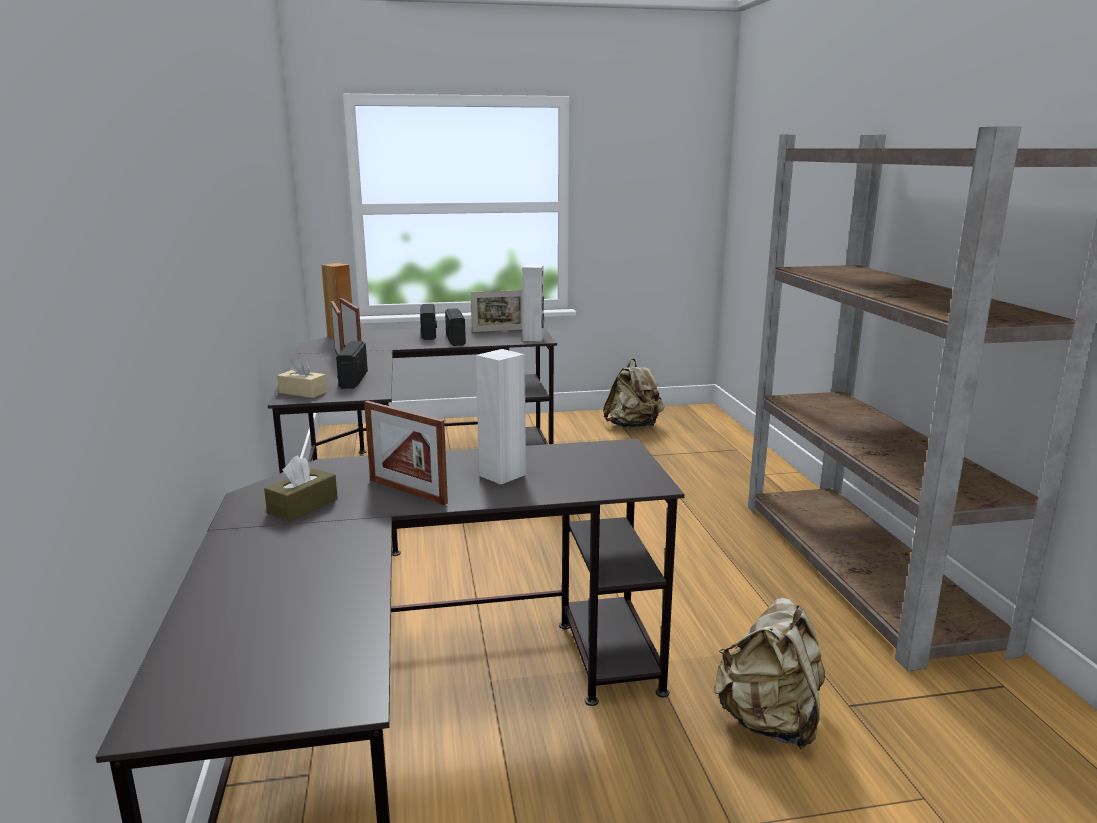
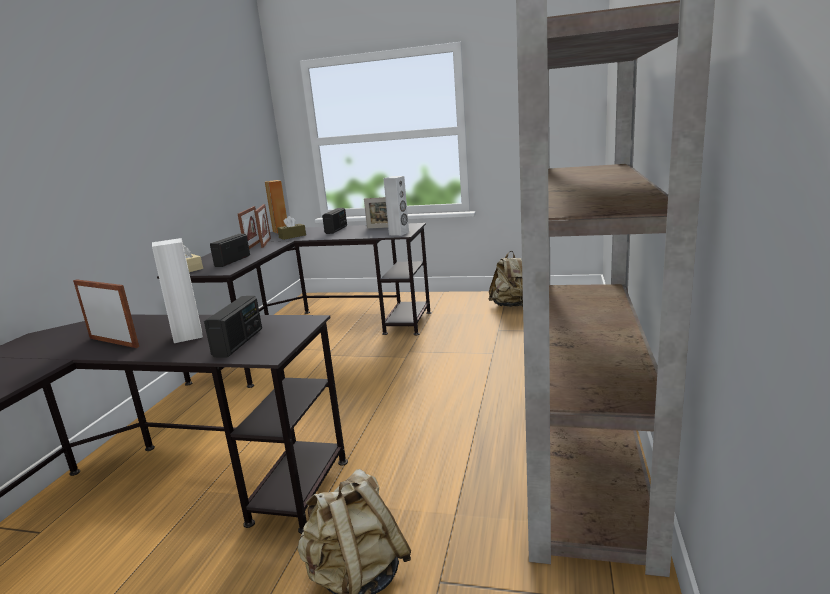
camera: 25 degrees right, 0 degrees up
brown tissue box [264,455,338,521] -> brown tissue box moved to [277,216,306,240]
picture frame [364,401,448,505] -> picture frame turned 150 degrees clockwise [73,279,139,348]
radio [445,308,466,346] -> radio moved to [204,296,262,357]

